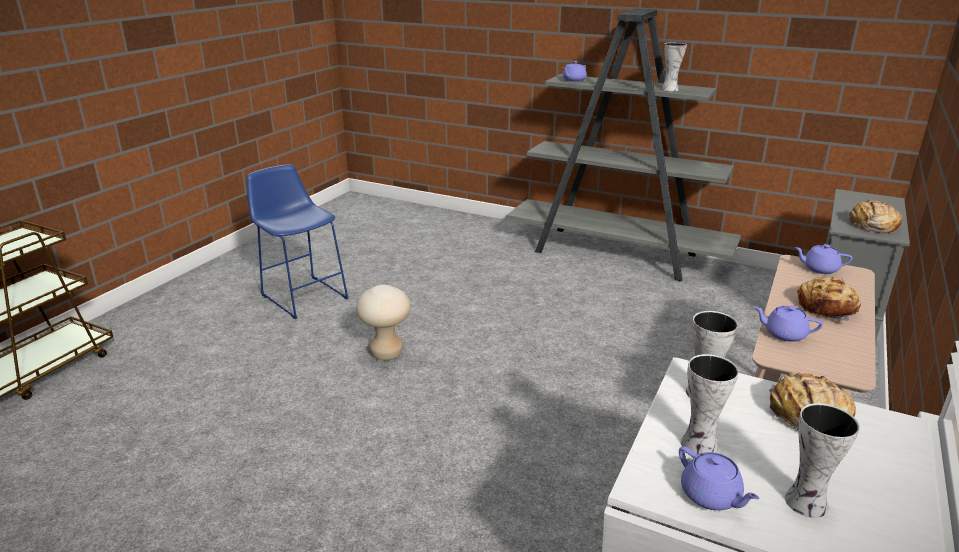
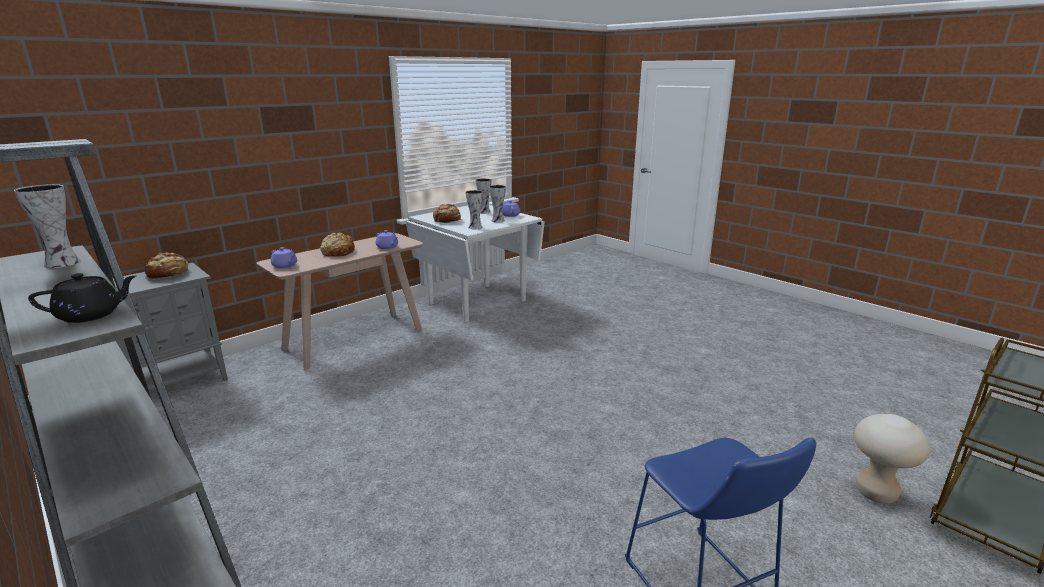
camera: 160 degrees left, 5 degrees down
beige stool [356,285,411,360] -> beige stool moved to [854,414,930,504]
purple teapot [563,61,587,82] -> black teapot [28,273,136,323]

